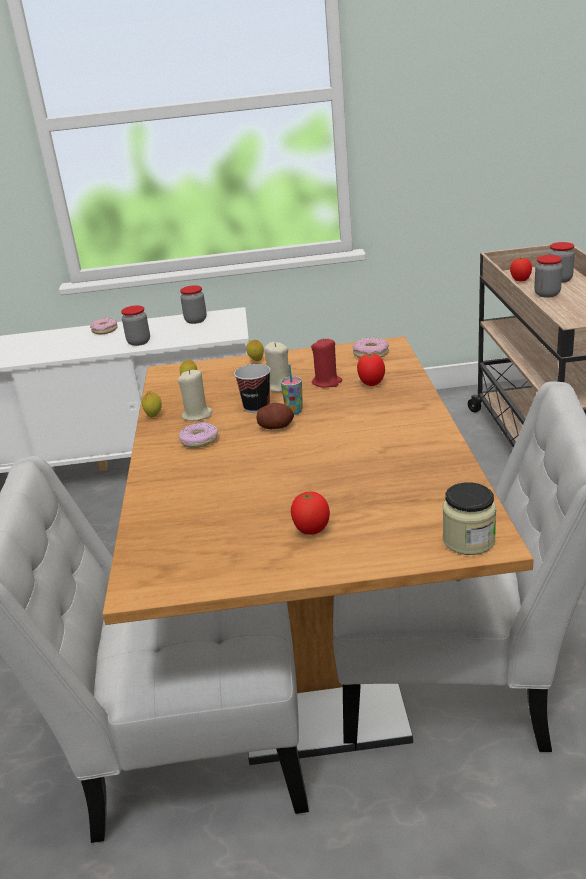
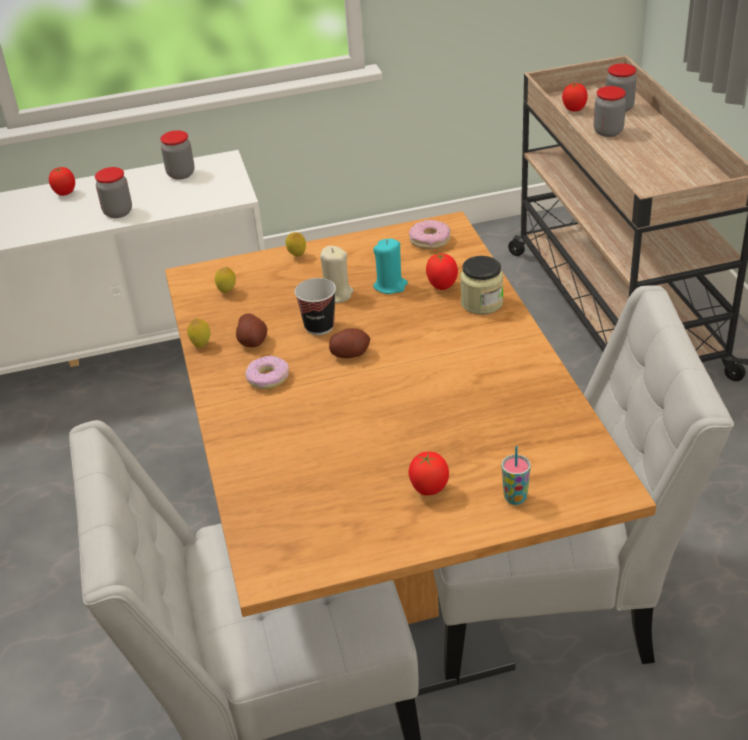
camera: 10 degrees left, 10 degrees up
donut [90,318,118,334] -> tomato [49,167,75,196]
beige candle [178,370,213,421] -> potato [236,313,267,347]
cup [281,365,303,415] -> cup moved to [502,446,531,505]
red candle [311,338,343,387] -> turquoise candle [373,239,408,294]
jar [443,482,496,555] -> jar moved to [460,256,503,315]

